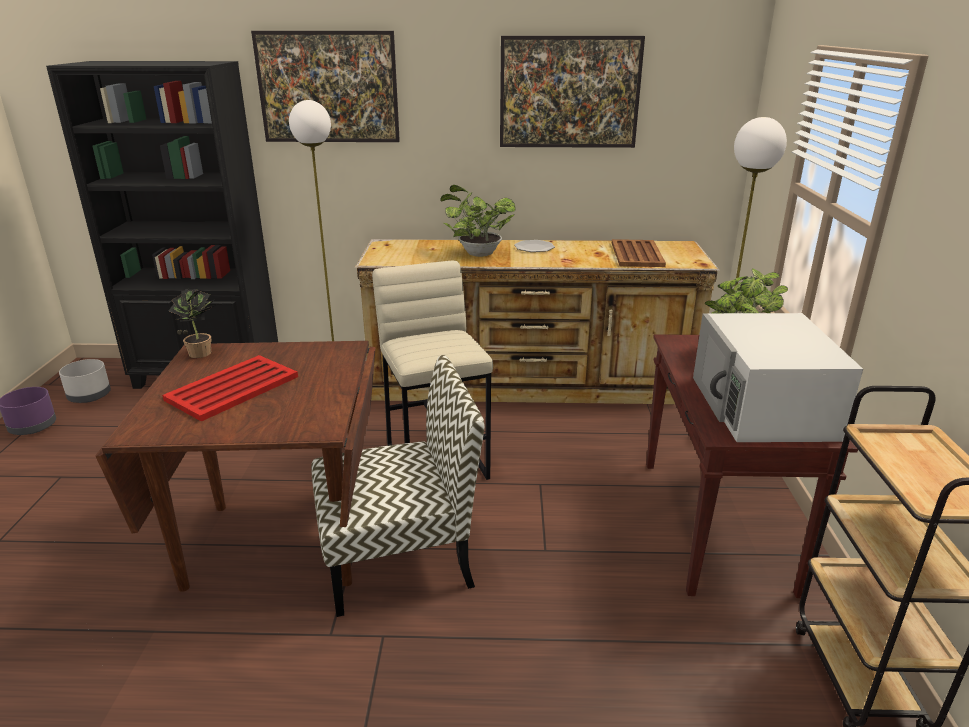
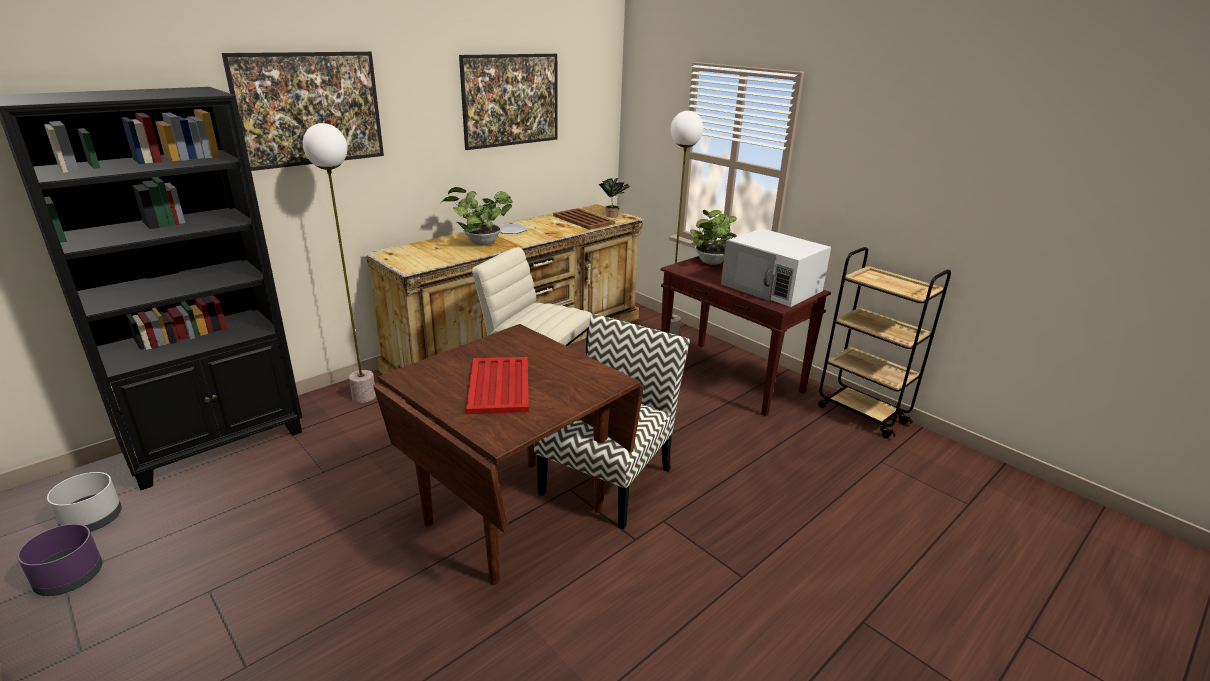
camera: 45 degrees left, 0 degrees up
potted plant [169,289,216,358] -> potted plant moved to [599,178,630,218]

